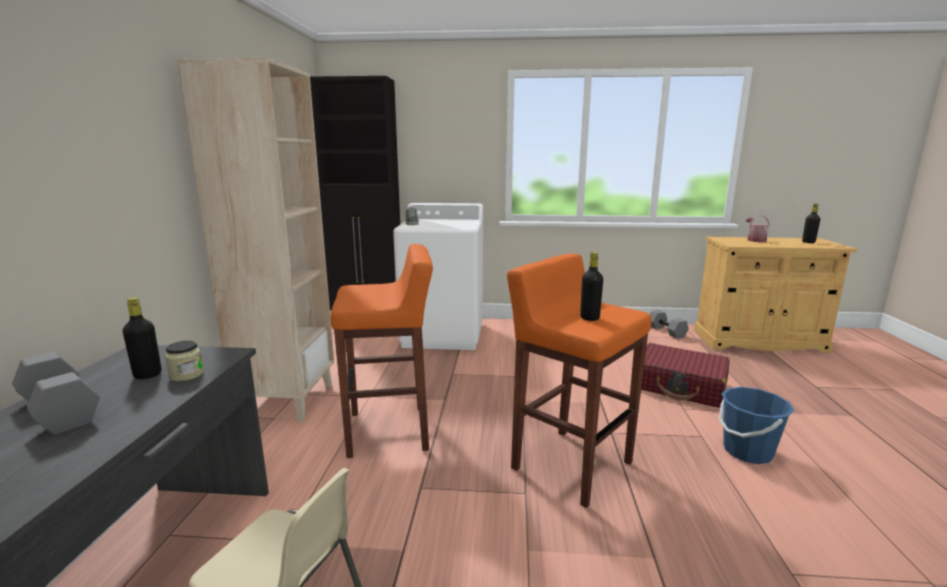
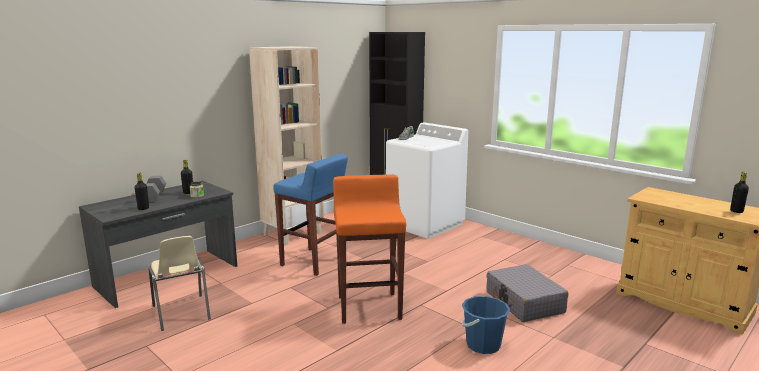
camera: 40 degrees right, 0 degrees up
orange stool [331,244,433,458] -> blue stool [274,154,348,276]
black bottle [580,252,603,321] -> black bottle moved to [135,173,149,210]
red suitcase [641,343,730,408] -> grey suitcase [486,264,568,322]
grey dumbbell [650,310,689,339] -> none
watering can [746,216,770,242] -> none

